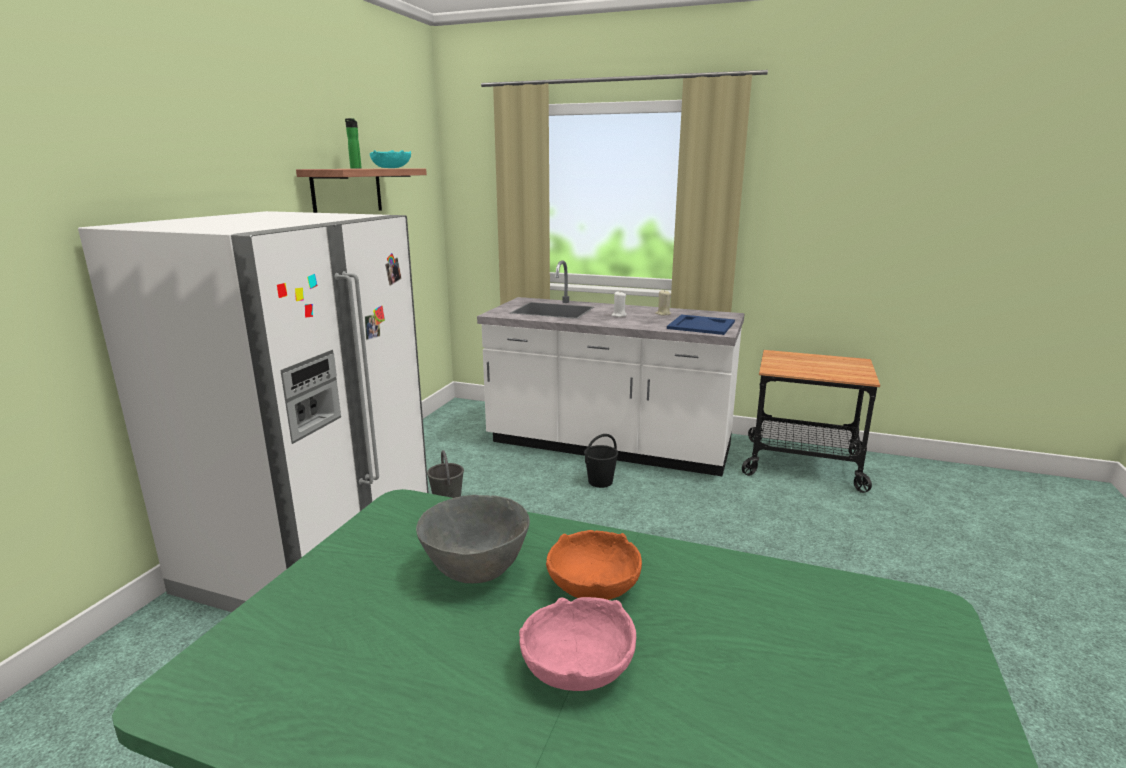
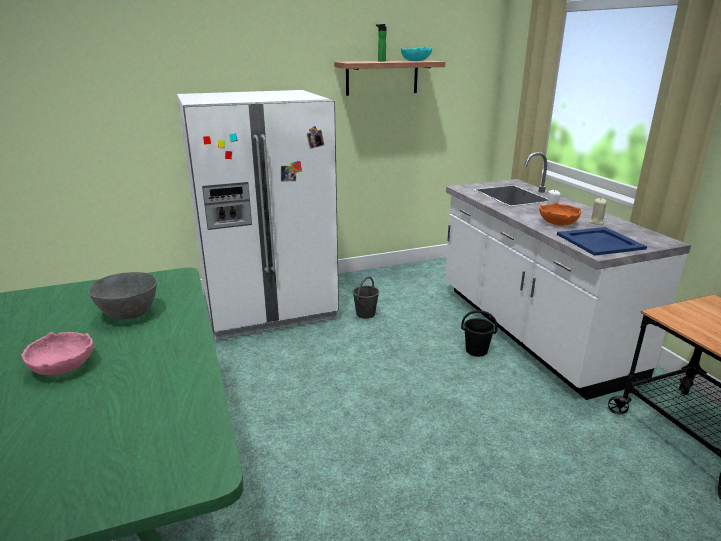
camera: 50 degrees right, 5 degrees up
orange bowl [546,530,642,600] -> orange bowl moved to [539,202,581,226]

